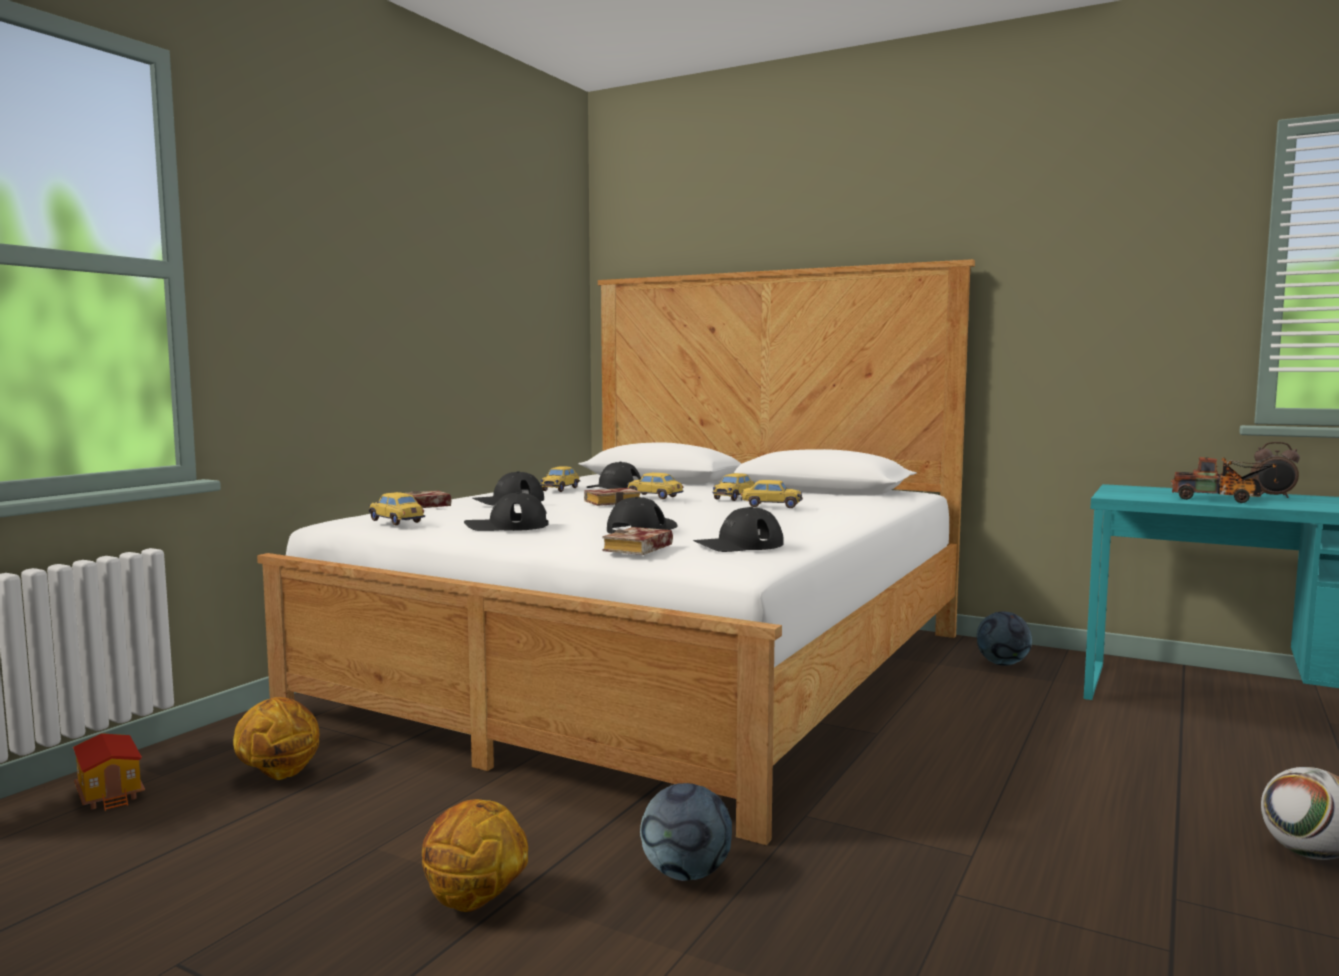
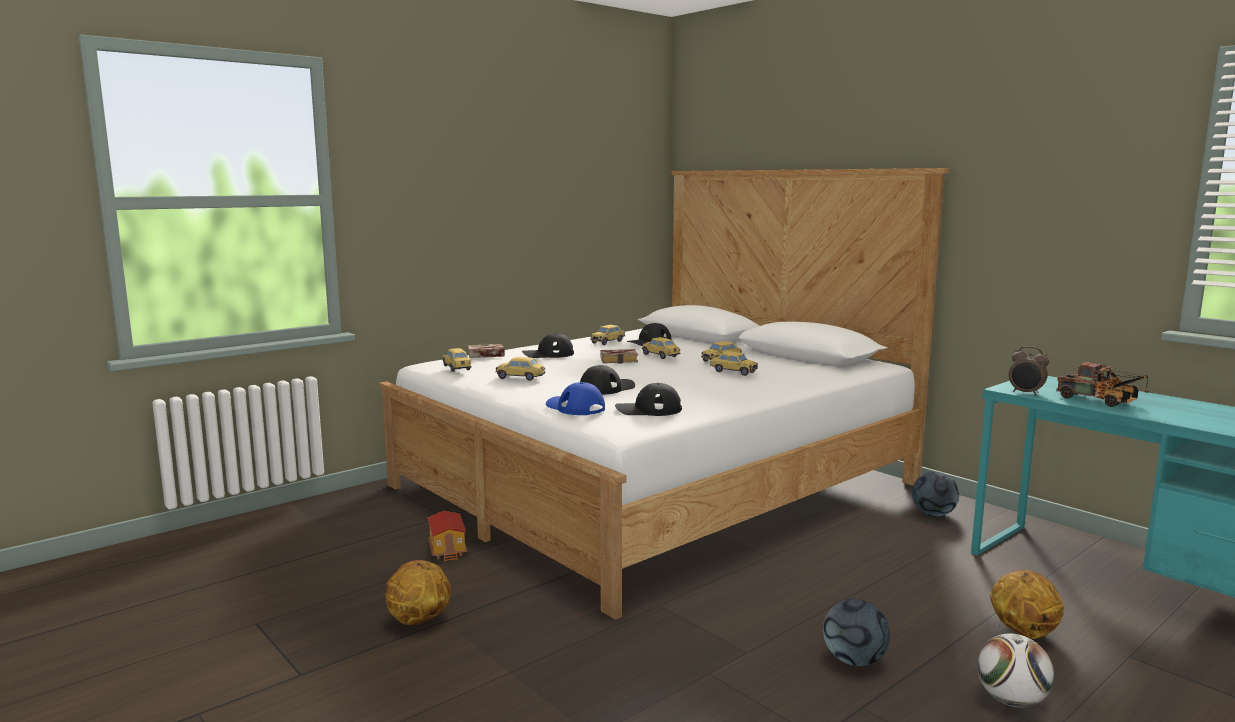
camera: 20 degrees right, 5 degrees up
toy house [73,733,145,811] -> toy house moved to [428,511,467,562]
basketball [233,697,319,780] -> basketball moved to [990,570,1064,639]
black cap [464,492,549,531] -> toy car [496,357,545,381]
book [602,527,673,555] -> blue cap [546,382,605,415]
football [640,783,732,881] -> football moved to [823,598,890,666]
alarm clock [1250,442,1300,498] -> alarm clock moved to [1009,346,1049,396]

